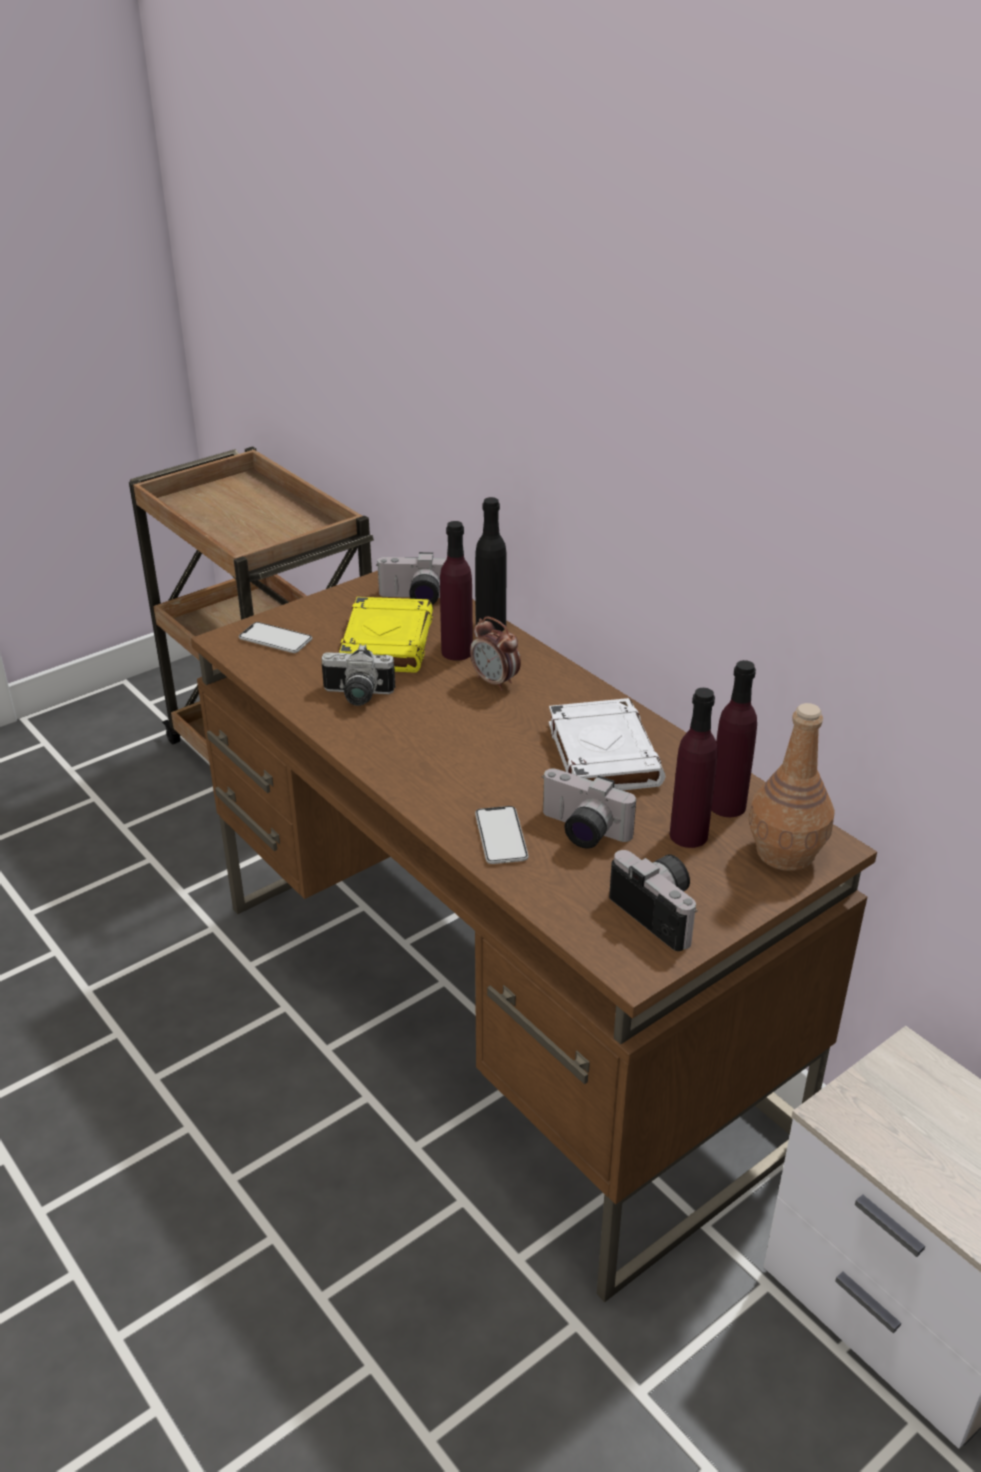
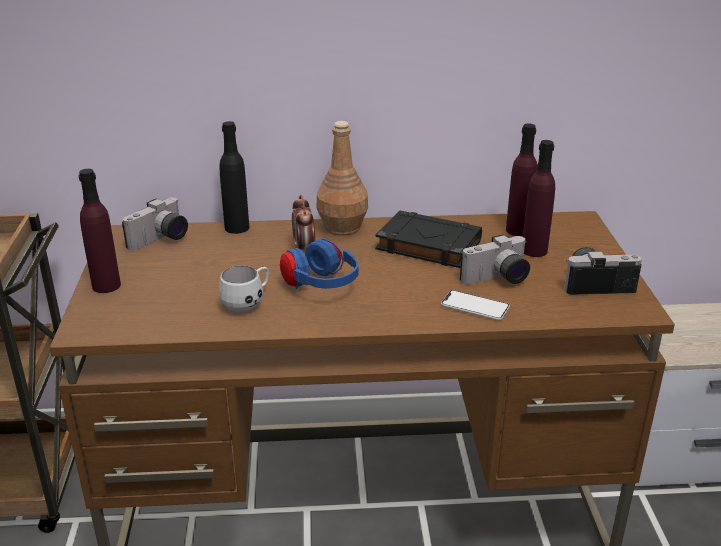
camera: 55 degrees left, 5 degrees down
phone [239,622,312,653] -> none
camera [321,644,395,706] -> white mug [218,266,269,312]
yellow book [339,597,433,672] -> none
purple bottle [440,521,473,661] -> purple bottle moved to [79,169,121,293]
alarm clock [470,617,521,691] -> alarm clock turned 90 degrees clockwise [292,195,315,250]
white book [549,698,665,790] -> black book [375,210,482,268]
brown bottle [748,703,835,871] -> brown bottle moved to [317,121,368,236]
none -> blue headphones [280,238,358,289]

